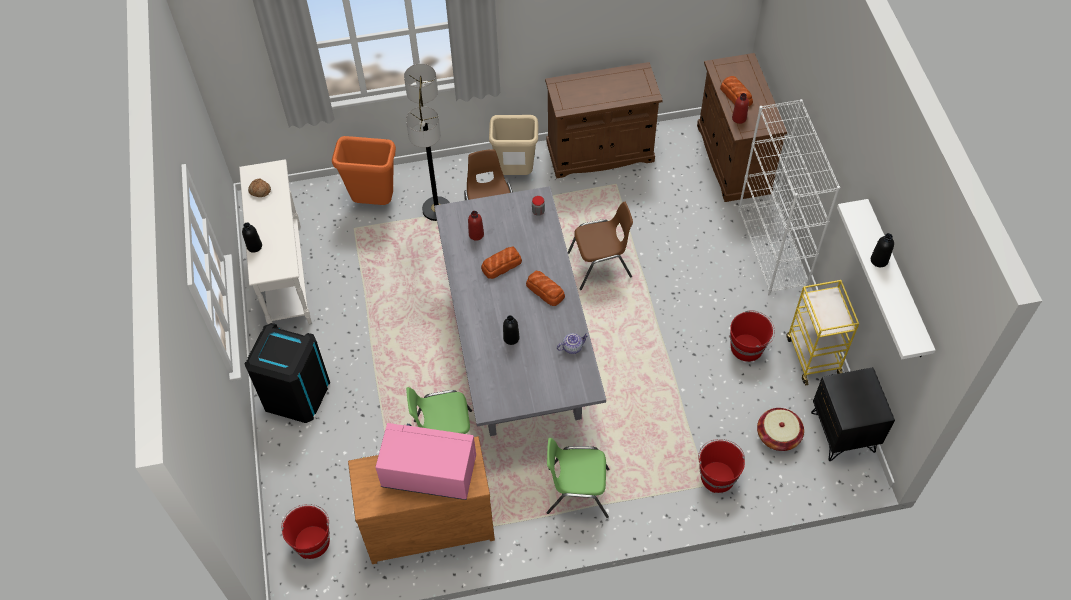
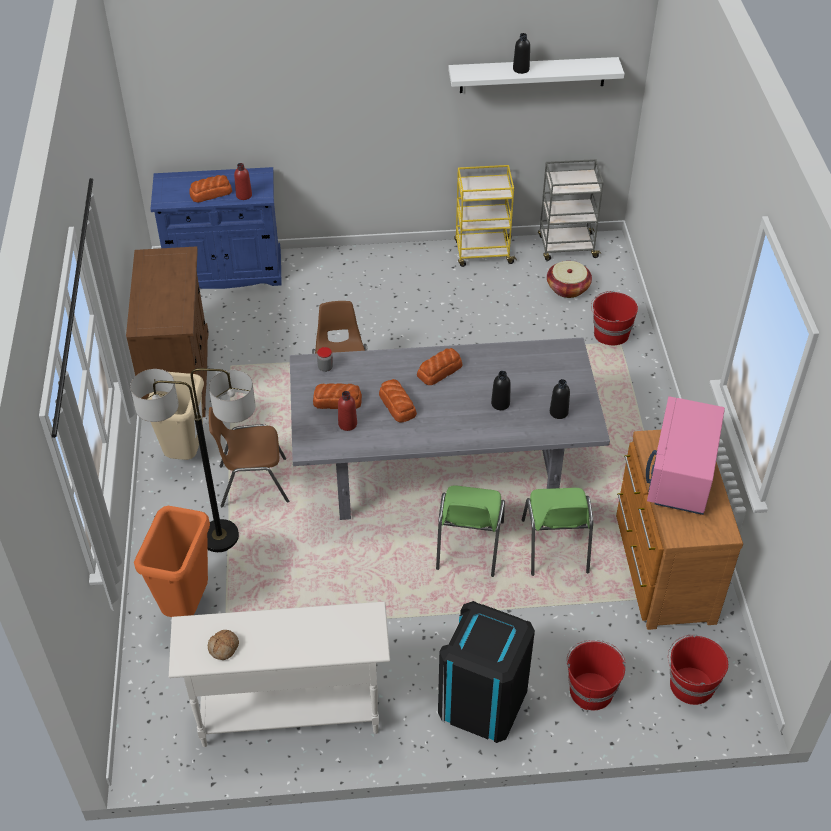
camera: 85 degrees left, 10 degrees down
black bottle [242,223,262,253] -> black bottle moved to [550,379,570,419]
green chair [546,438,609,518] -> green chair moved to [436,485,505,577]
teapot [557,333,589,354] -> none
brown cabinet [697,53,787,202] -> blue cabinet [150,167,282,289]
red bucket [730,310,775,362] -> red bucket moved to [567,640,626,710]
white bookcase [738,99,840,295] -> none
black nightstand [811,367,895,461] -> grey cart [538,159,604,261]
none -> bread [313,383,362,409]

